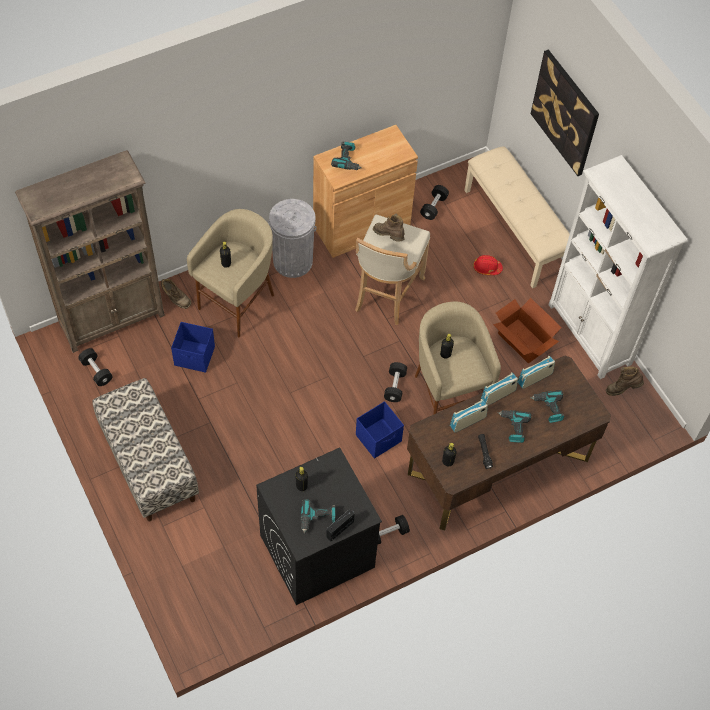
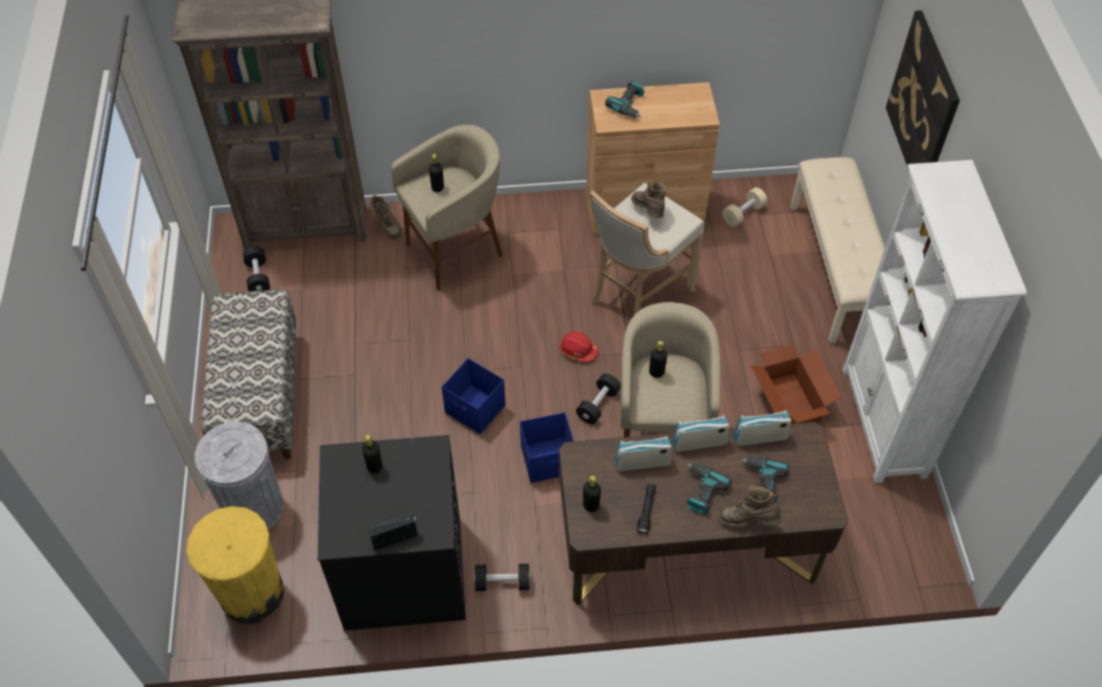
camera: 25 degrees right, 5 degrees down
blue storage box [171,322,215,373] -> blue storage box moved to [442,358,506,434]
grey trash can [268,199,317,278] -> grey trash can moved to [195,422,284,529]
power drill [301,499,335,534] -> none
black dumbbell [420,185,449,220] -> beige dumbbell [722,187,767,227]
red hard hat [473,255,503,275] -> red hard hat moved to [559,331,598,362]
brown boot [606,367,644,396] -> brown boot moved to [719,485,781,528]
none -> yellow trash can [186,506,284,624]

